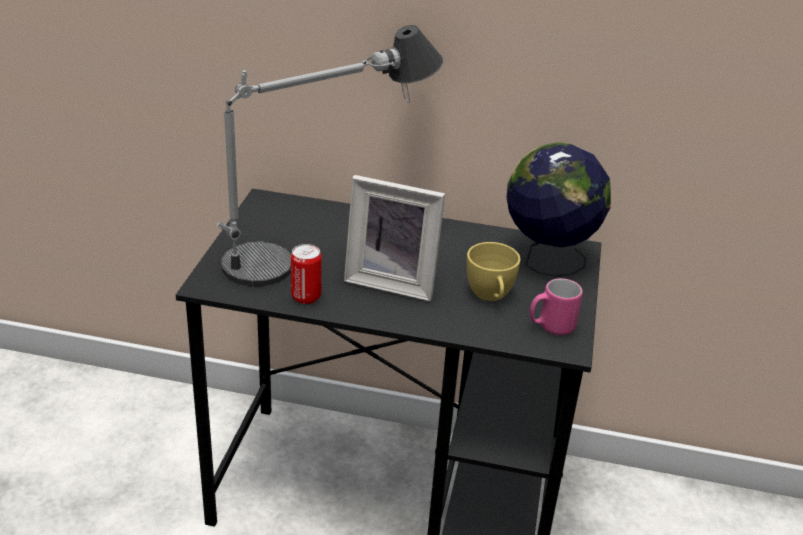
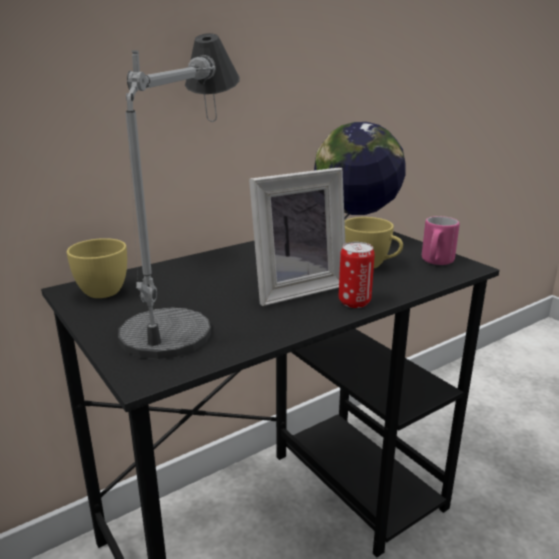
camera: 45 degrees left, 10 degrees down
can [291,244,322,304] -> can moved to [339,242,375,308]
none -> yellow cup [67,238,127,298]

